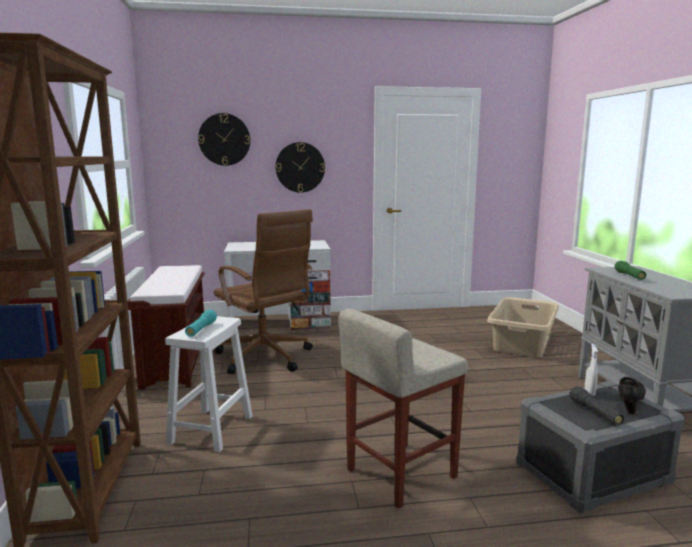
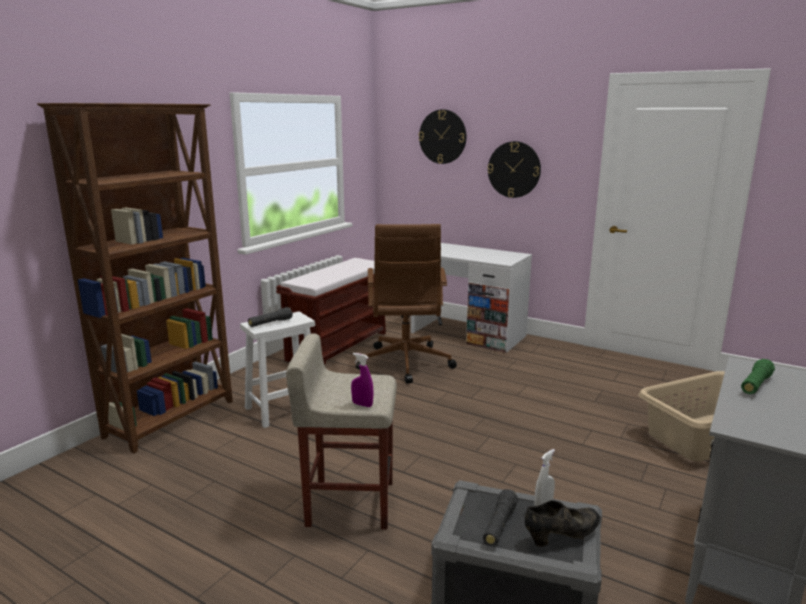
camera: 40 degrees right, 5 degrees up
turquoise flashlight [185,310,217,337] -> black flashlight [248,307,293,327]
none -> purple spray bottle [351,353,374,407]

